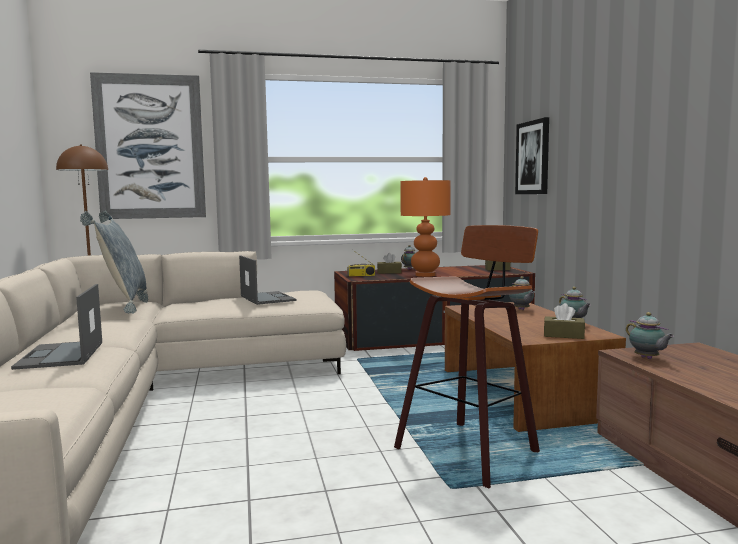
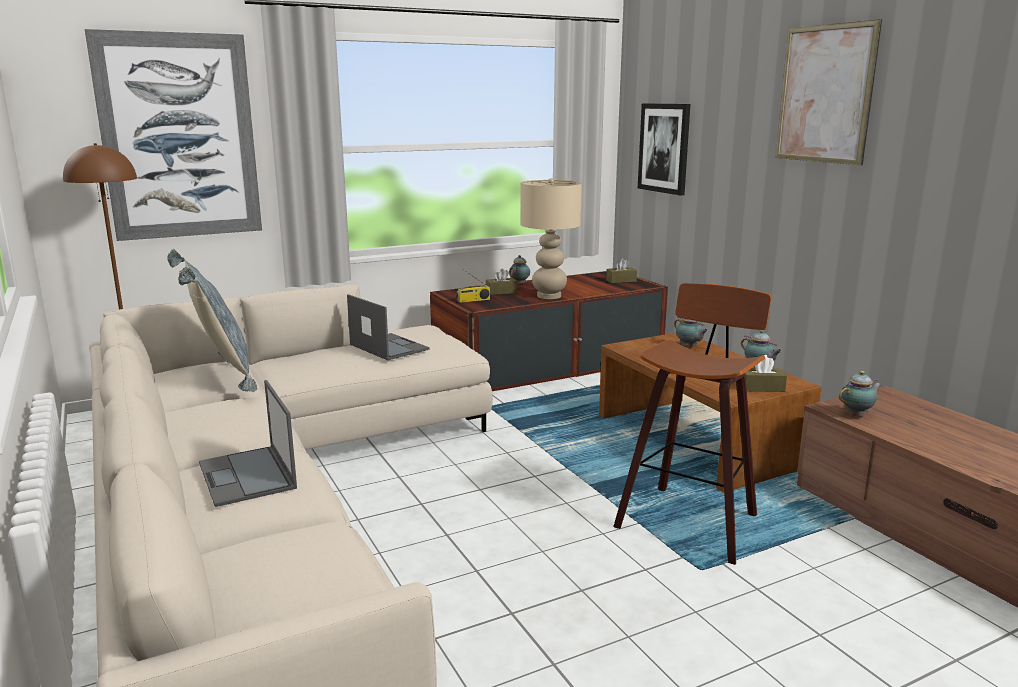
camera: 15 degrees left, 10 degrees up
orange table lamp [400,177,451,277] -> beige table lamp [520,178,582,299]
teapot [626,312,674,359] -> teapot turned 75 degrees counterclockwise [839,371,881,416]
none -> picture [776,19,882,165]

